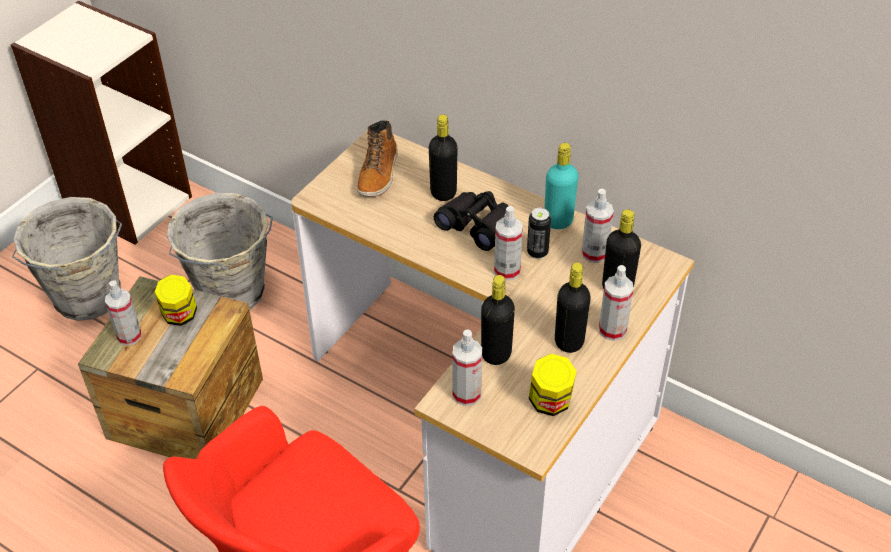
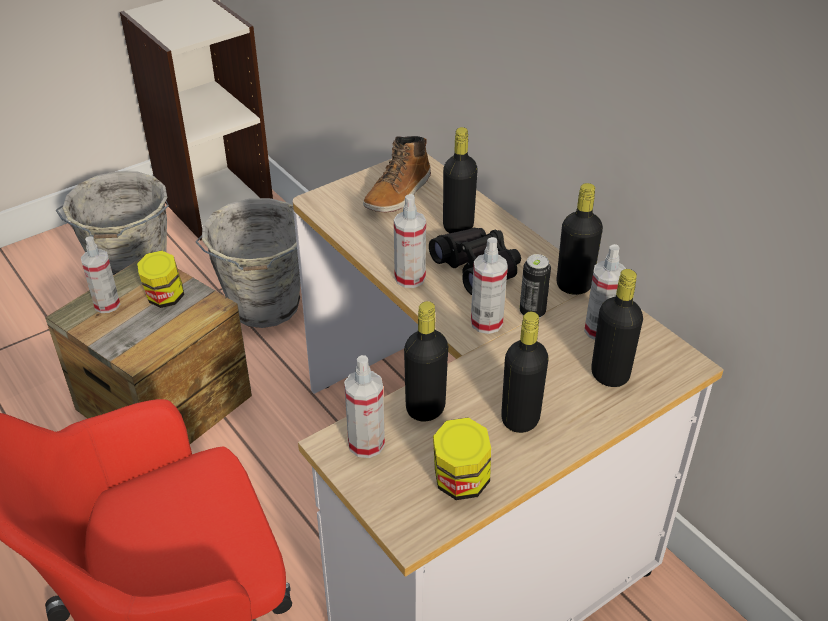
camera: 20 degrees right, 5 degrees down
turquoise bottle [544,143,579,229] -> black bottle [557,183,603,295]
spray bottle [599,265,634,341] -> spray bottle moved to [394,194,426,288]

